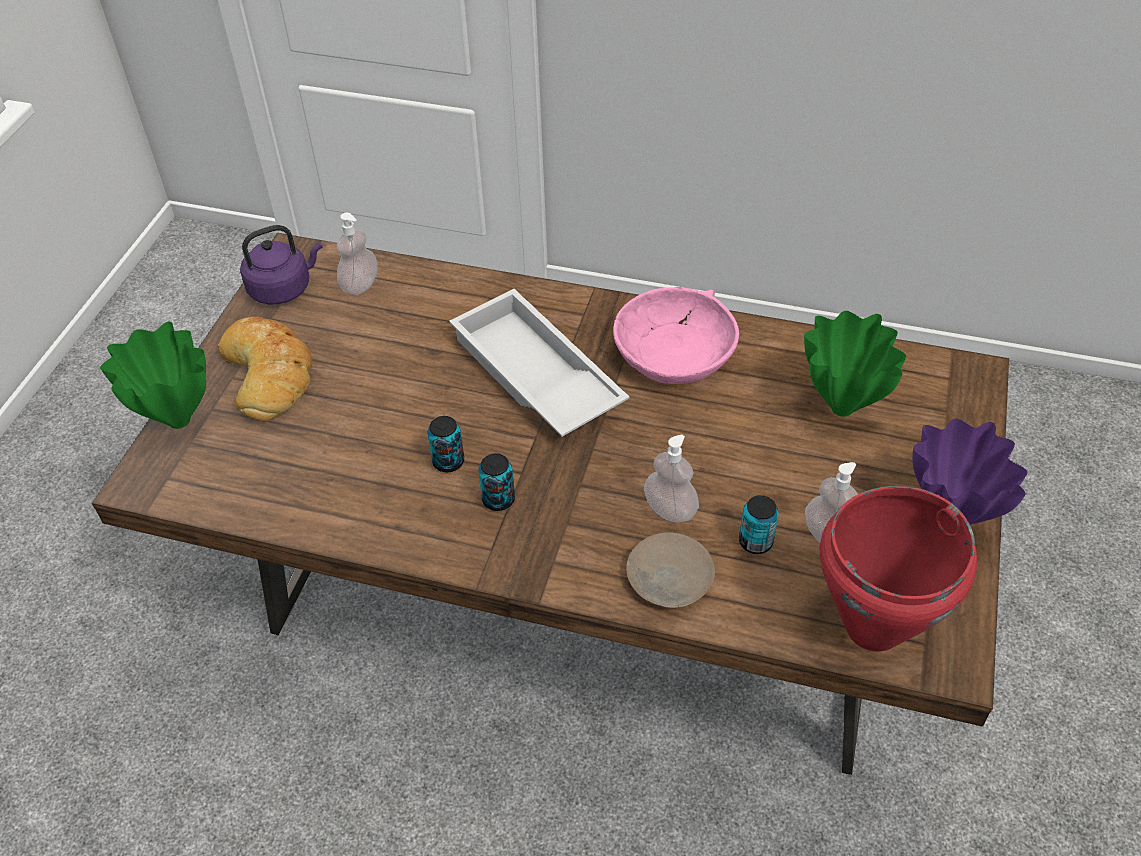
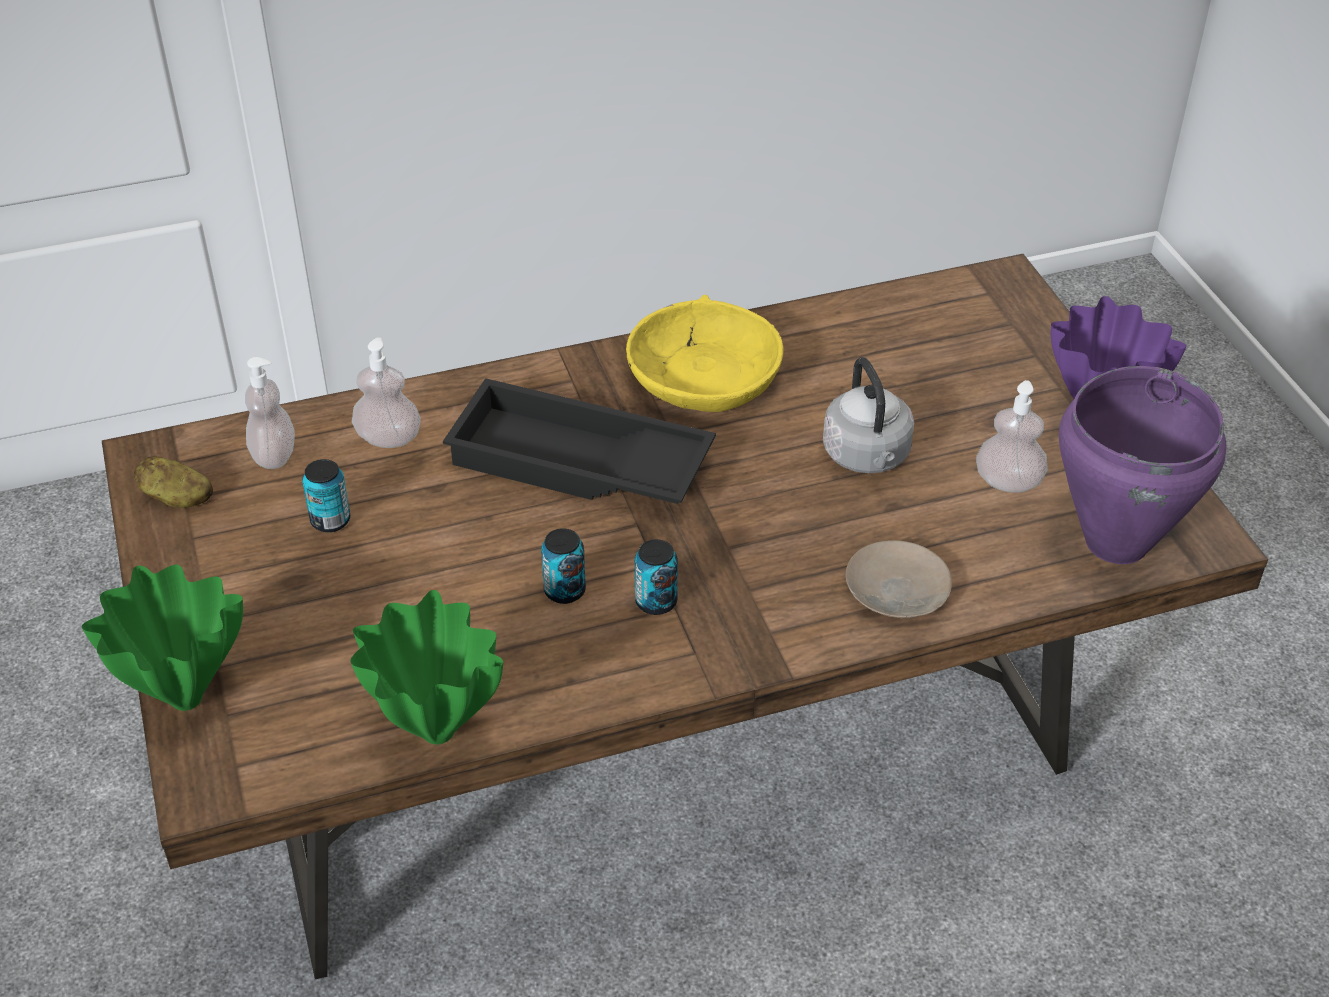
camera: 35 degrees left, 5 degrees down
bread [218,317,312,422] -> none
purple kettle [240,225,322,305] -> potato [134,456,213,508]
white tray [449,289,629,437] -> black tray [443,378,716,504]
pink bowl [613,287,739,384] -> yellow bowl [626,295,784,412]
soap dispenser [644,435,699,522] -> soap dispenser moved to [352,337,421,448]
can [739,495,779,554] -> can moved to [302,459,350,532]
green vase [804,311,906,417] -> green vase moved to [351,590,503,744]
red cooking pot [820,486,977,652] -> purple cooking pot [1059,366,1226,564]
none -> grey kettle [823,357,914,473]

